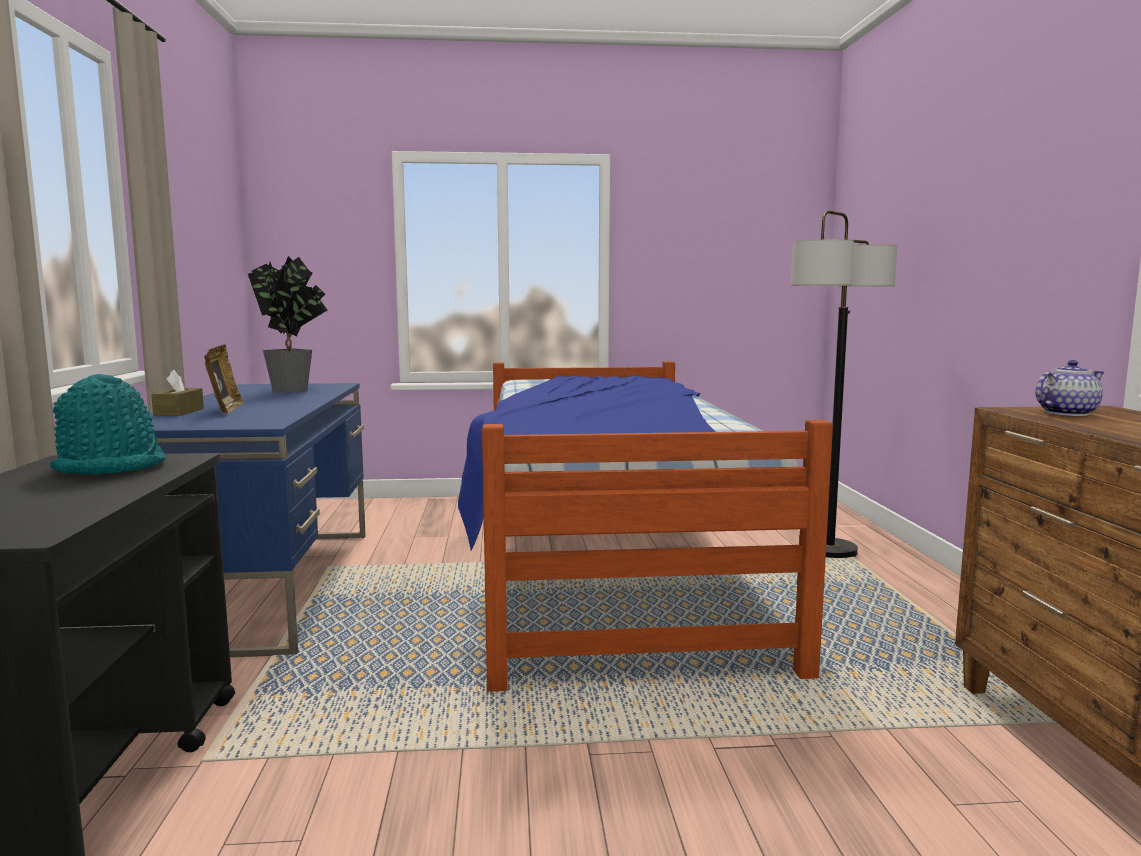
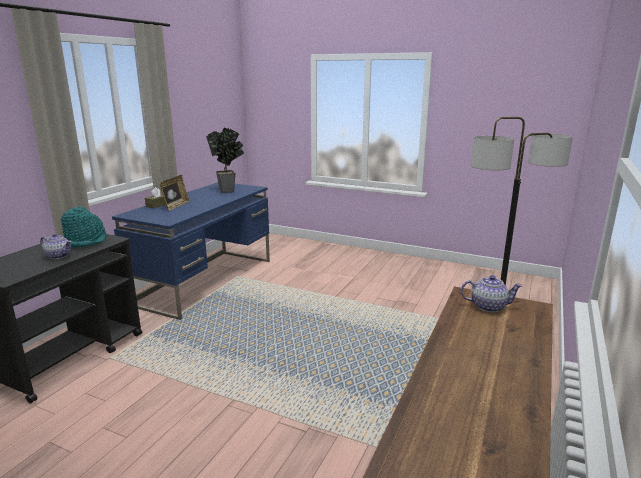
camera: 30 degrees right, 10 degrees up
bed [458,361,833,692] -> none
none -> teapot [40,234,72,259]

